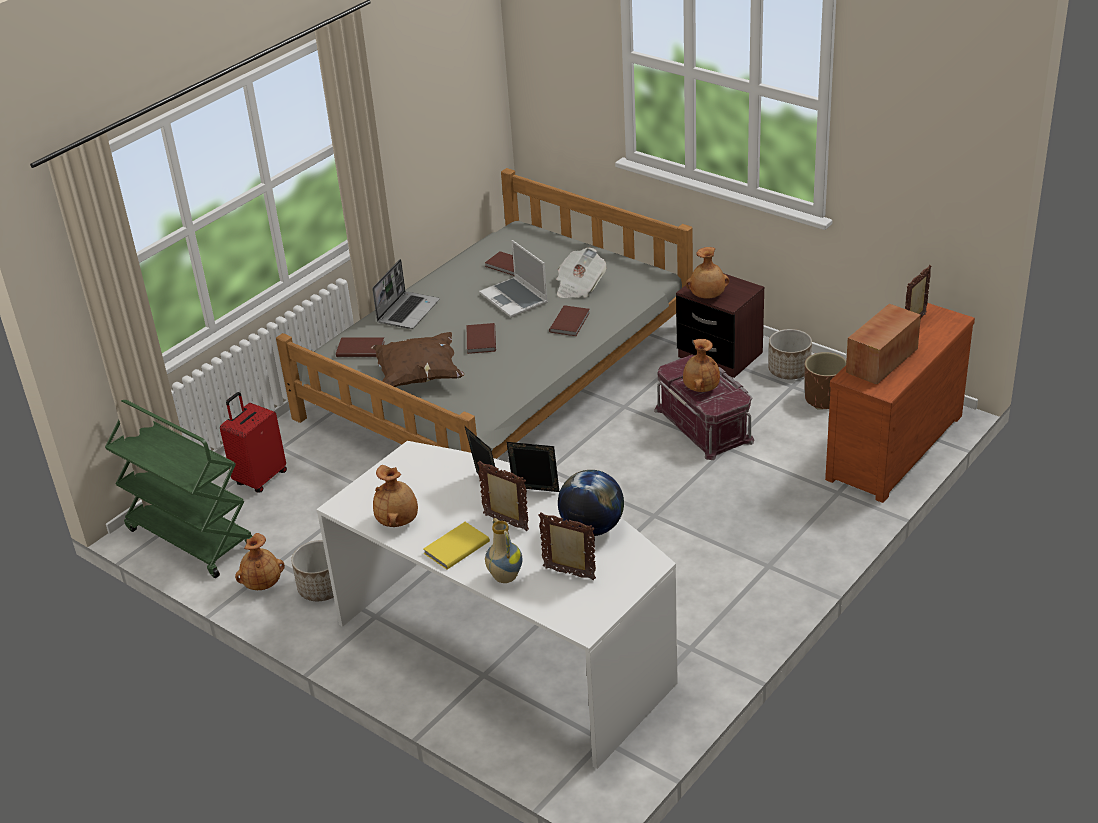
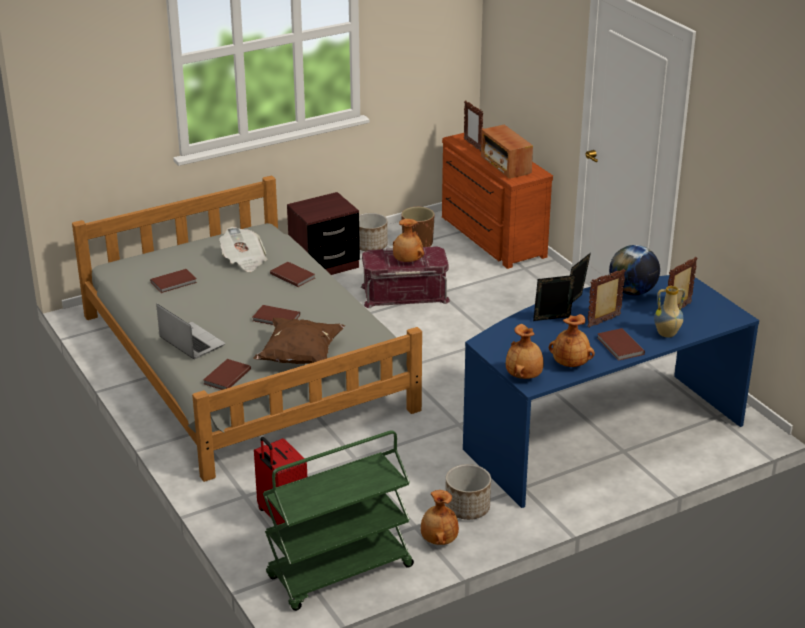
camera: 70 degrees left, 5 degrees down
white desk [316,441,678,769] -> blue desk [463,275,759,508]
yellow book [423,522,490,570] -> brown book [597,328,645,361]
laptop [479,240,548,318] -> none
brown vase [686,247,729,299] -> brown vase moved to [506,324,544,379]

